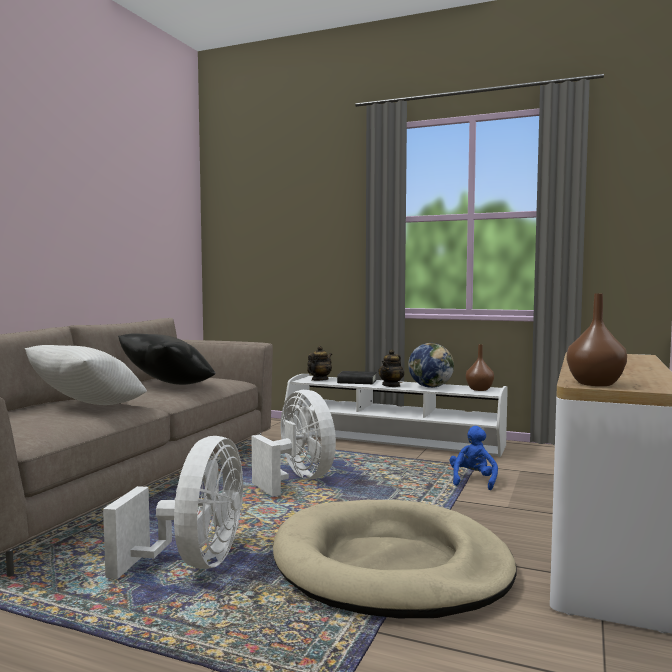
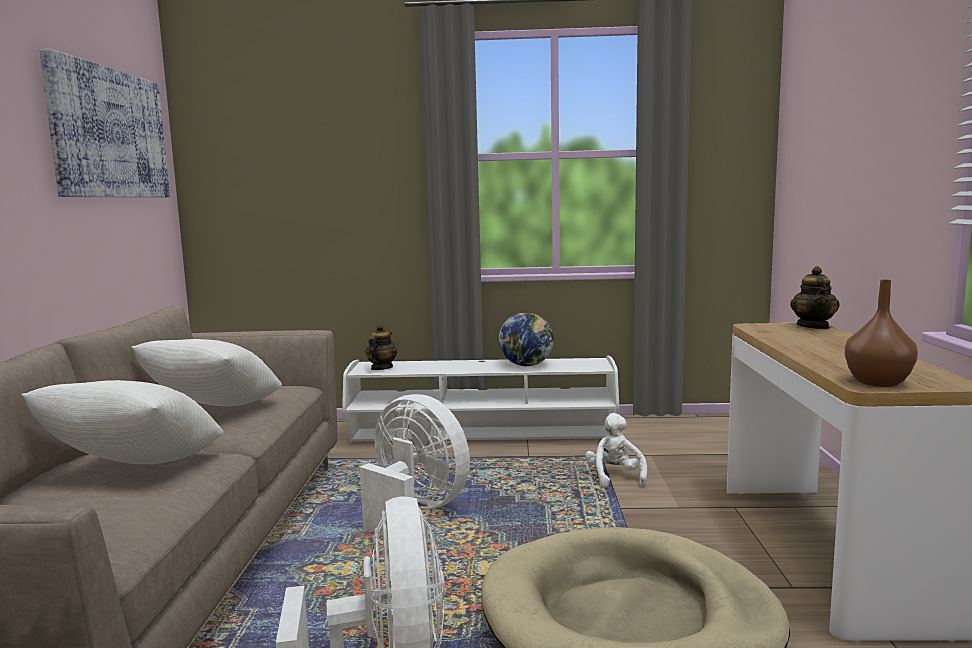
camera: 20 degrees left, 5 degrees up
black pillow [118,333,216,385] -> white pillow [131,339,282,406]
black book [337,371,376,384] -> none
teapot [378,349,404,387] -> teapot moved to [790,266,839,329]
blue plush toy [450,426,498,490] -> white plush toy [585,413,647,488]
brown vase [466,344,494,391] -> none
none -> picture [39,49,170,198]

